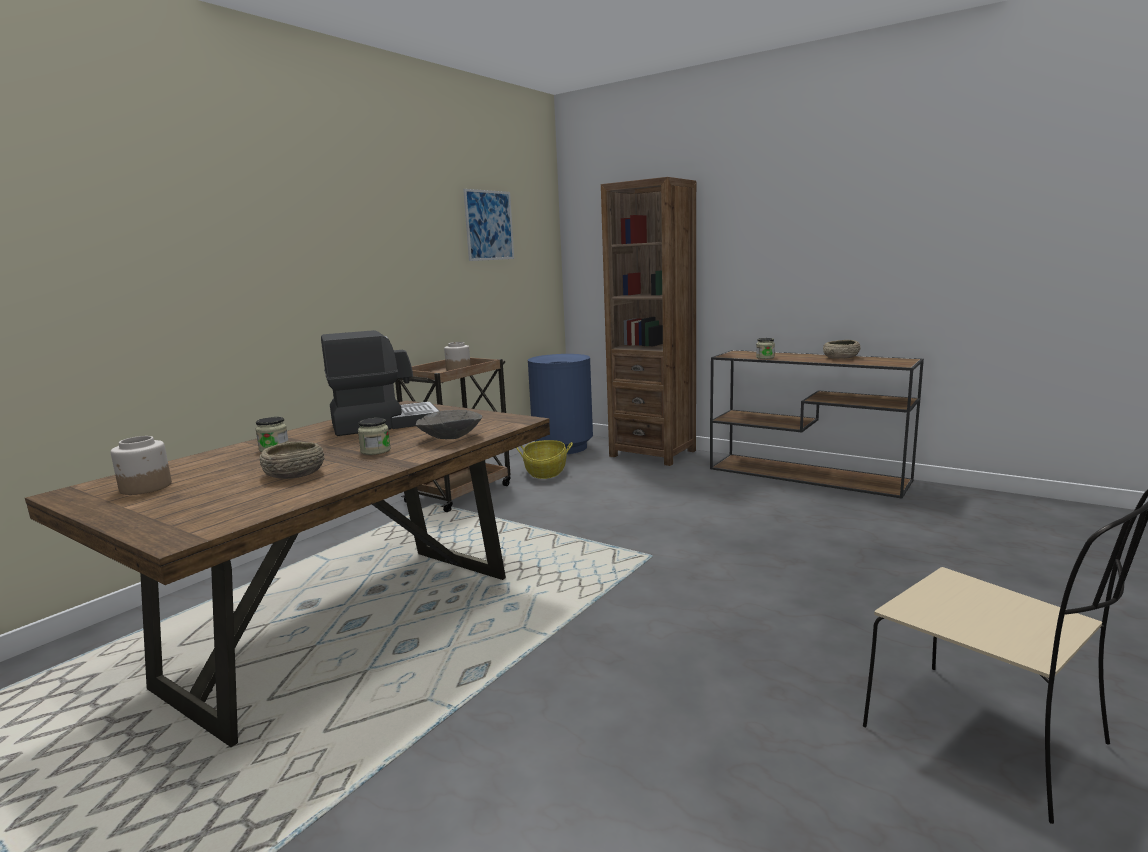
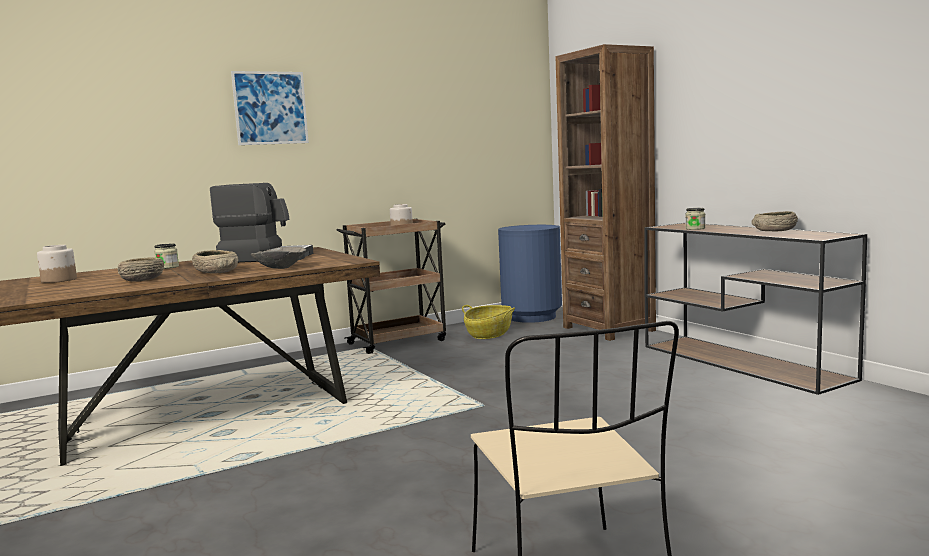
camera: 25 degrees right, 5 degrees down
jar [358,418,391,455] -> beige bowl [192,250,238,273]
picture [463,189,514,261] -> picture moved to [231,71,309,145]

